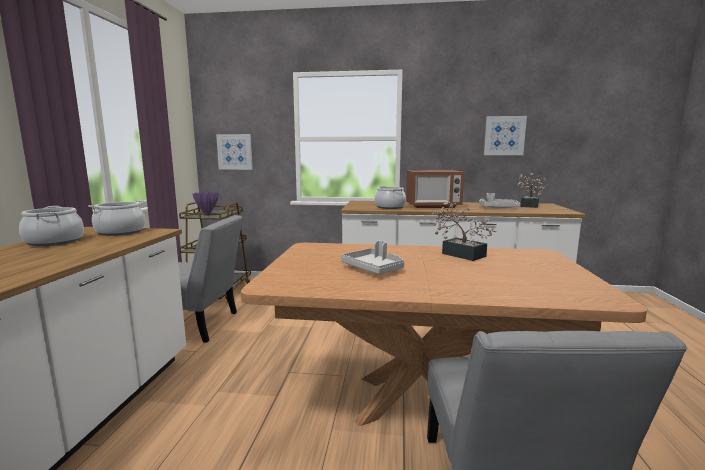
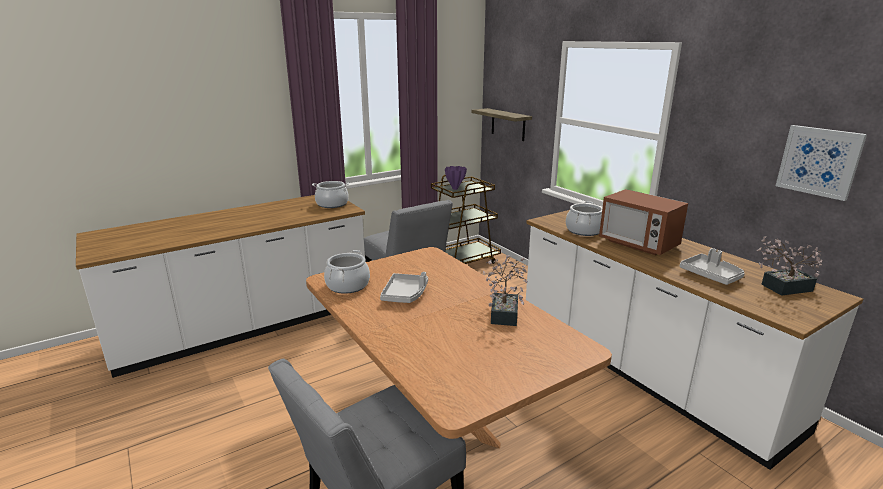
camera: 50 degrees right, 10 degrees up
cooking pot [19,206,84,246] -> cooking pot moved to [324,250,370,294]
picture [216,134,253,170] -> shelf [471,108,532,141]

